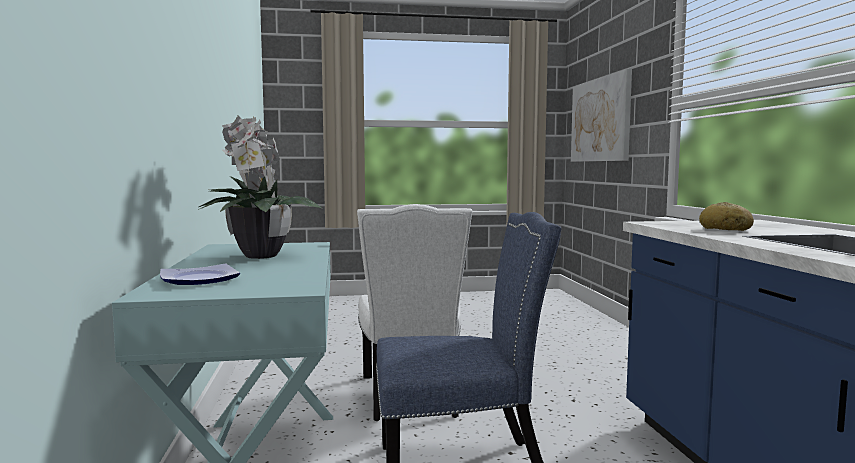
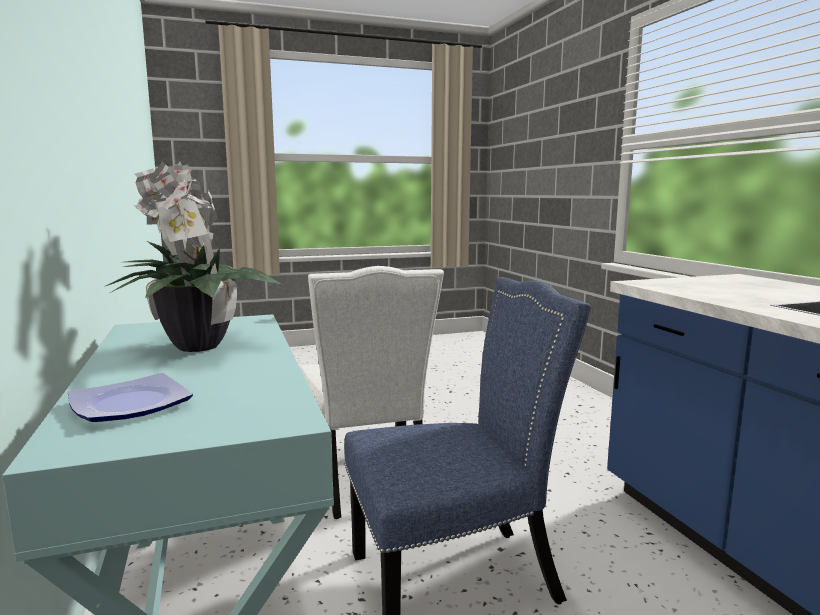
camera: 10 degrees left, 5 degrees up
picture [571,69,632,162] -> none
bread [699,202,754,231] -> none

